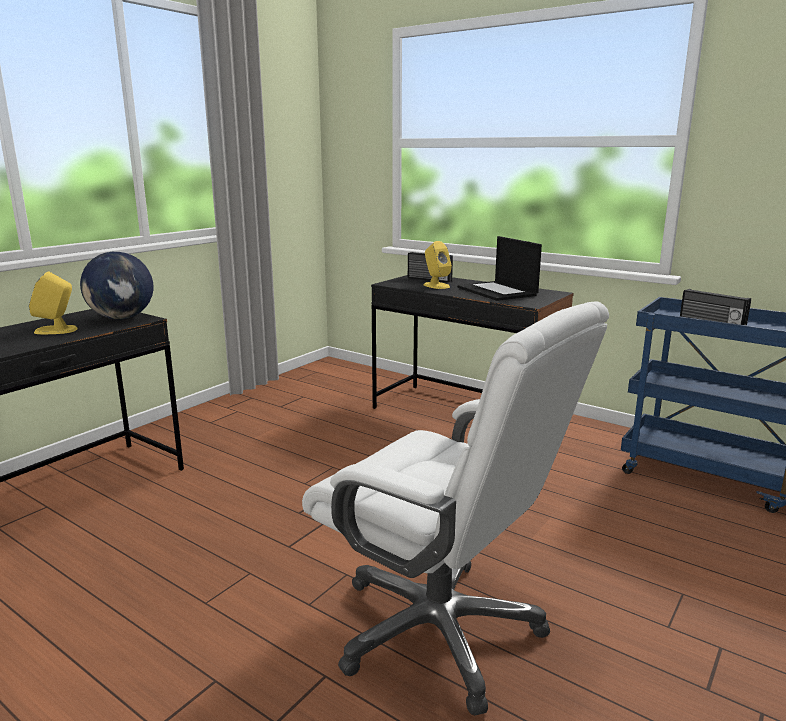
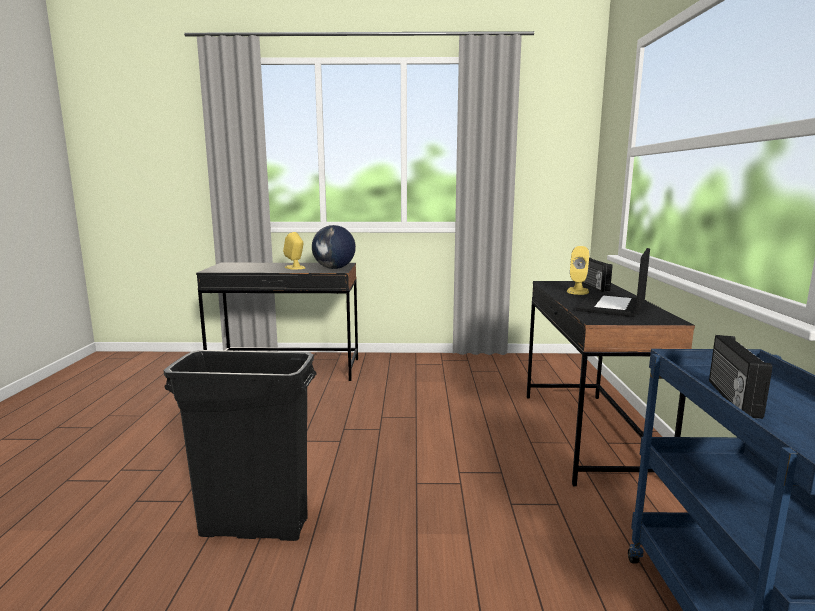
camera: 55 degrees right, 5 degrees down
white office chair [302,301,609,716] -> black trash can [164,350,317,541]

